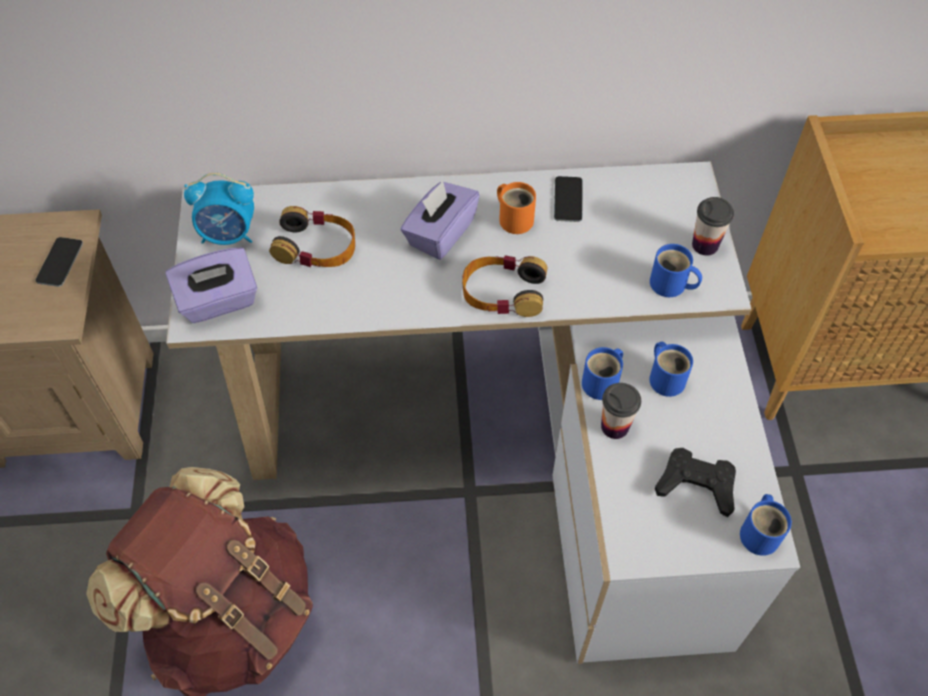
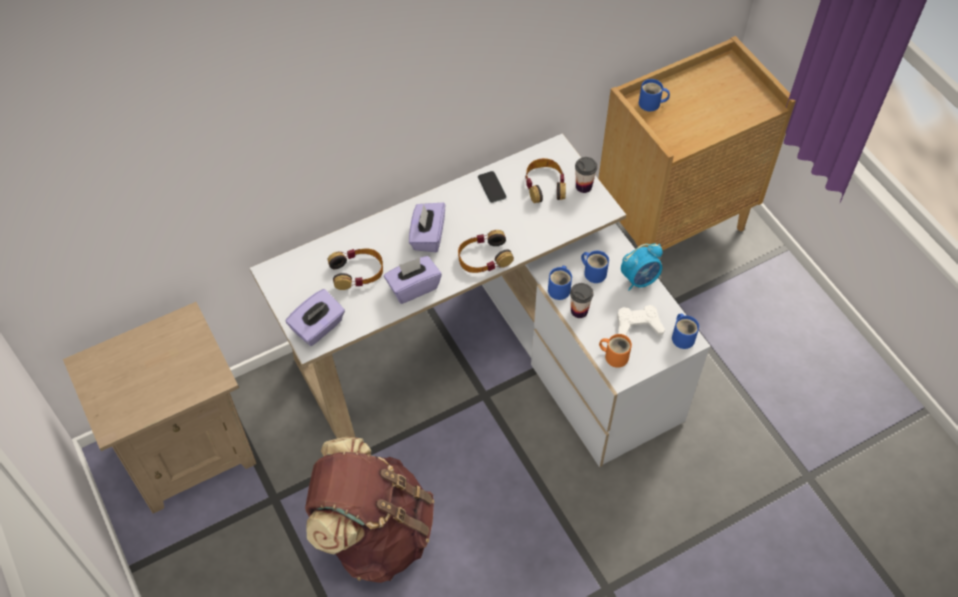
camera: 25 degrees left, 0 degrees up
phone [36,237,83,287] -> none
alarm clock [184,173,254,245] -> alarm clock moved to [621,244,663,290]
orange mug [497,182,536,234] -> orange mug moved to [599,334,632,368]
blue mug [650,244,702,297] -> blue mug moved to [639,79,670,111]
black game controller [655,448,736,517] -> white game controller [617,305,665,336]
none -> purple tissue box [384,256,442,304]
none -> headphones [525,158,566,203]

